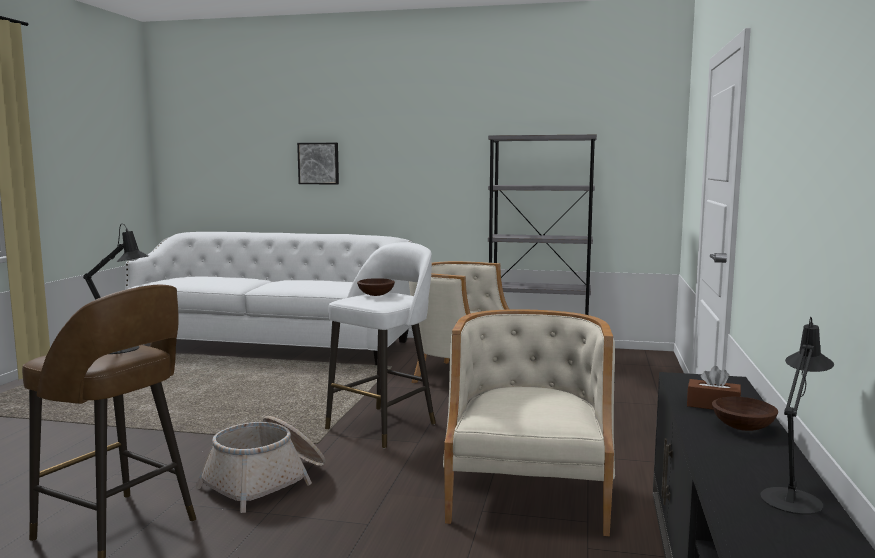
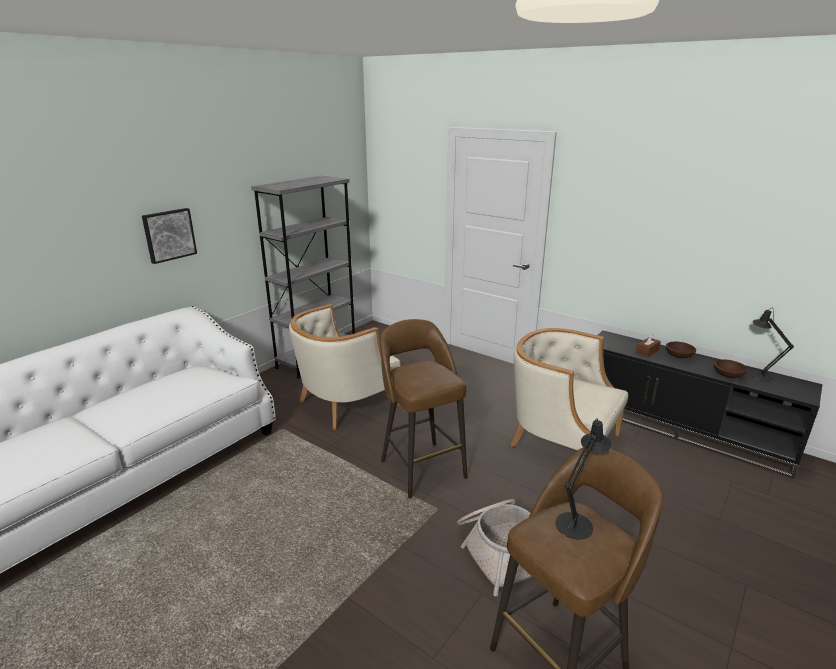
camera: 65 degrees left, 15 degrees up
picture [297,143,339,184] -> picture moved to [142,208,197,264]
white stool [325,242,436,449] -> brown stool [381,319,468,499]
brown bowl [357,278,395,296] -> brown bowl moved to [714,359,748,378]

